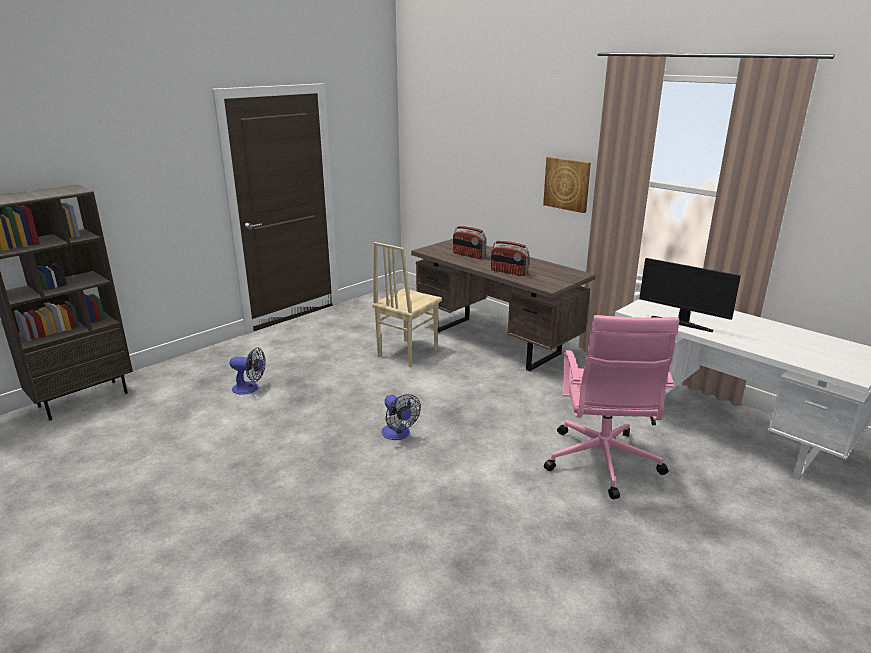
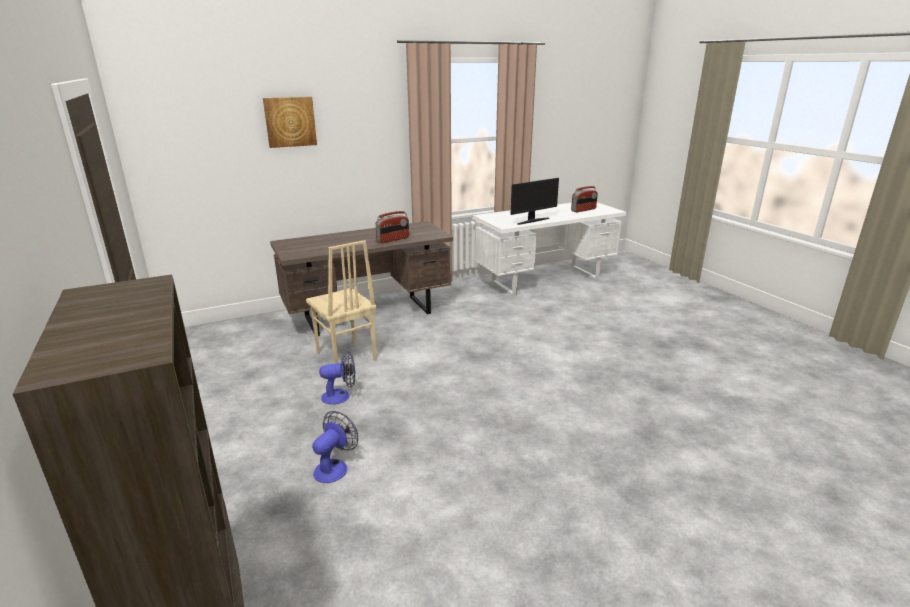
camera: 70 degrees left, 0 degrees up
fan [382,394,421,440] -> fan moved to [319,351,356,405]
radio [453,226,486,259] -> radio moved to [571,186,598,212]
picture [543,157,591,213] -> picture moved to [263,97,317,148]
pink office chair [544,315,679,499] -> none

